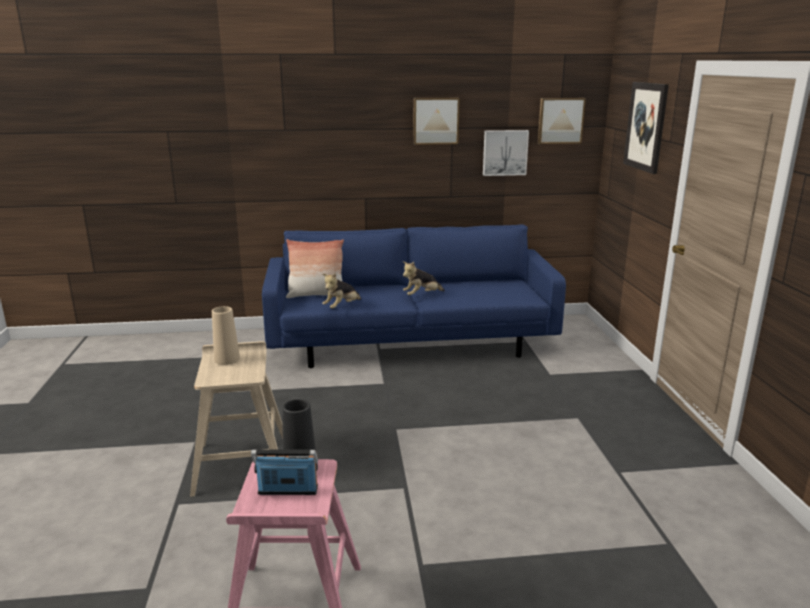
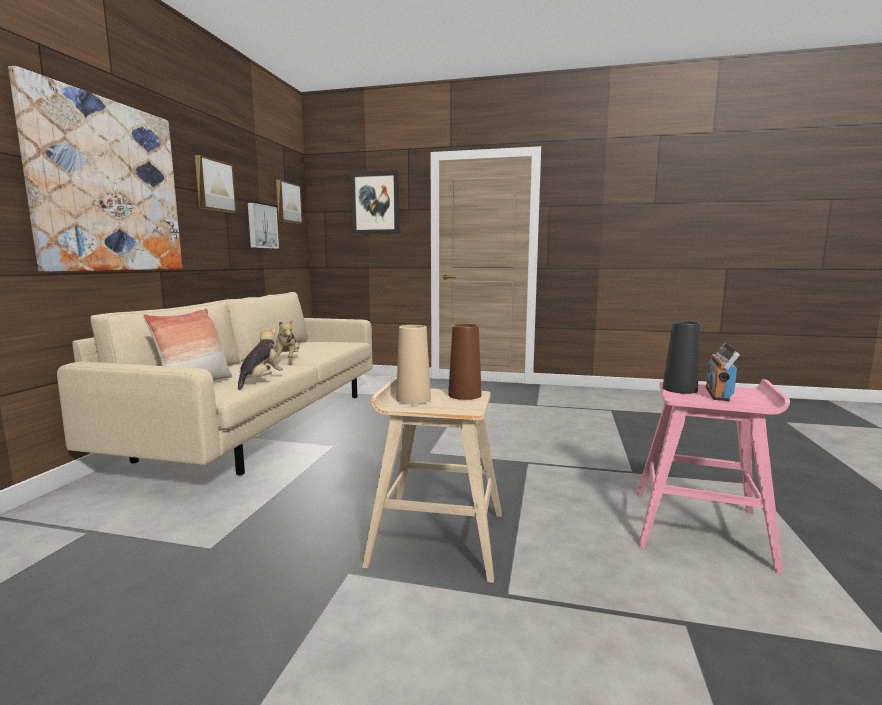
camera: 70 degrees left, 10 degrees down
blue sofa [262,224,566,368] -> beige sofa [57,292,372,475]
plush toy [322,273,361,309] -> plush toy turned 135 degrees counterclockwise [238,327,283,390]
none -> picture [8,66,182,272]
none -> brown vase [448,324,482,400]

